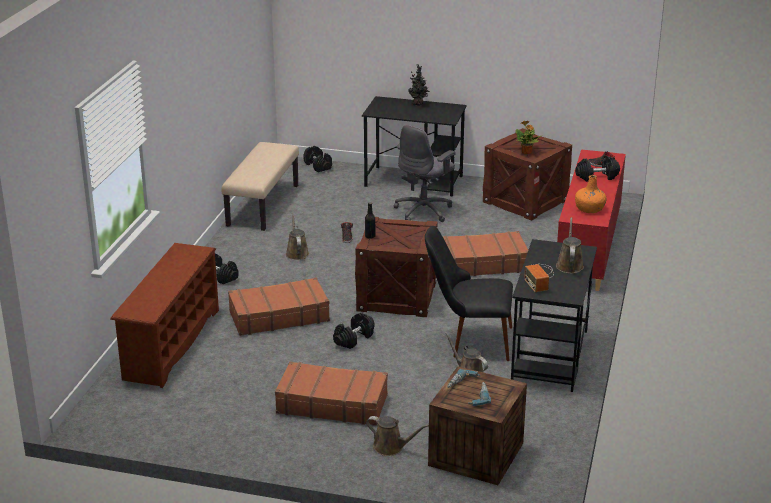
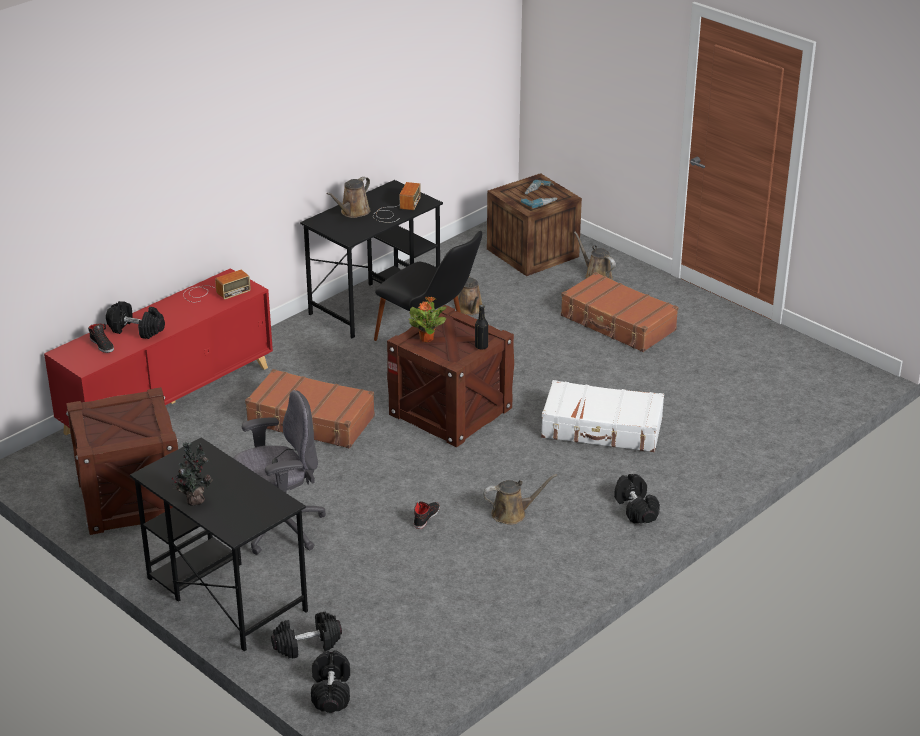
camera: 150 degrees left, 5 degrees up
brown shoe rack [110,243,219,388] -> none
beige bench [221,142,299,231] -> none
brown suitcase [228,277,330,336] -> white suitcase [541,380,664,452]
brown watering can [286,213,309,260] -> brown watering can turned 120 degrees counterclockwise [483,474,557,525]
black dumbbell [333,313,374,349] -> black dumbbell moved to [271,612,342,659]
potted plant [515,121,541,154] -> potted plant moved to [409,296,447,342]
orange bottle [575,175,607,213] -> radio [183,270,251,302]

